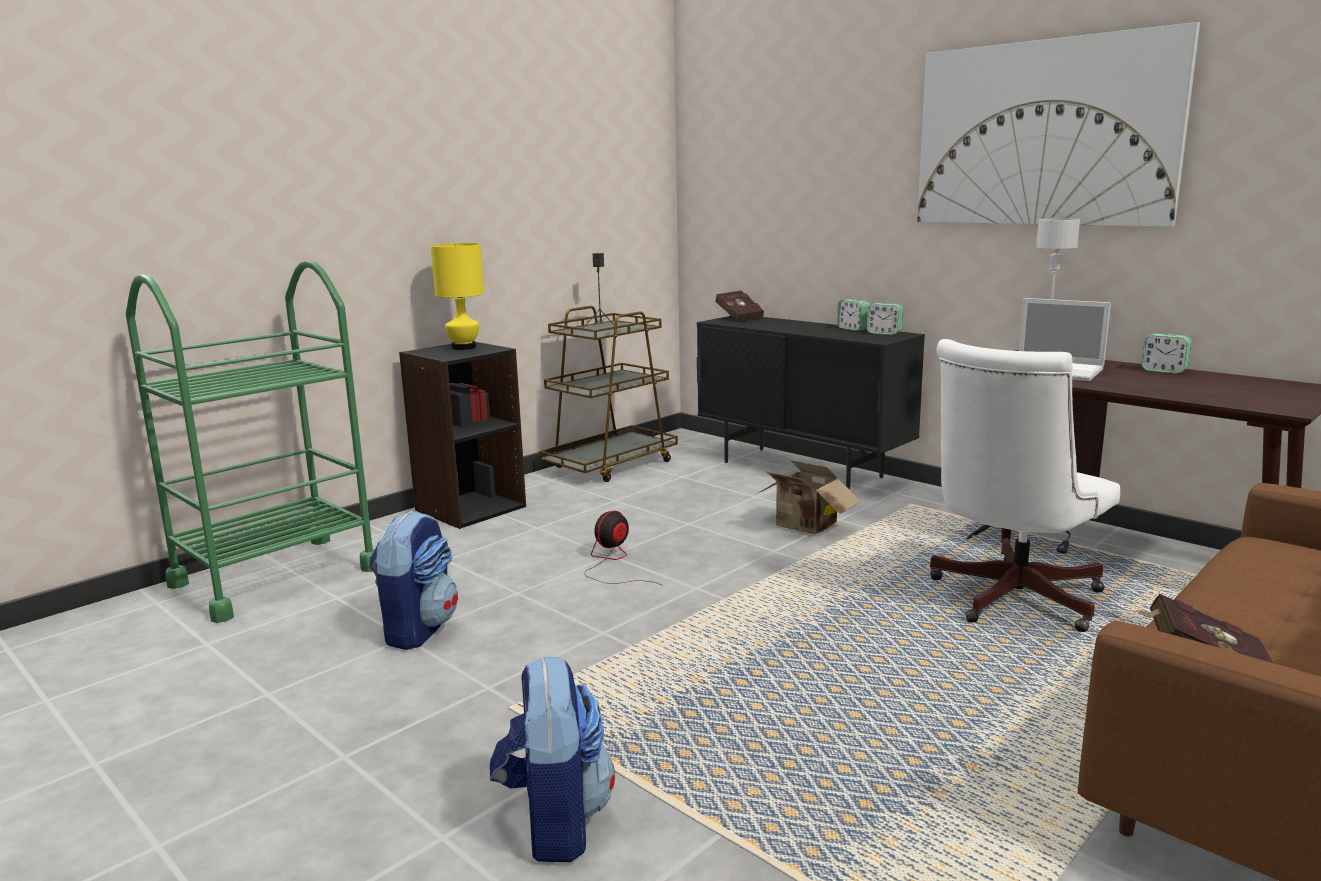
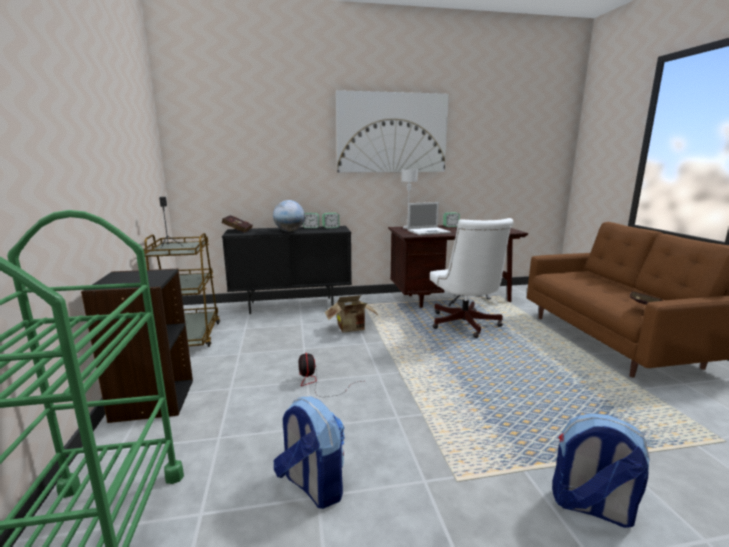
camera: 55 degrees left, 0 degrees up
yellow table lamp [431,243,484,350] -> none
none -> globe [273,200,305,232]

